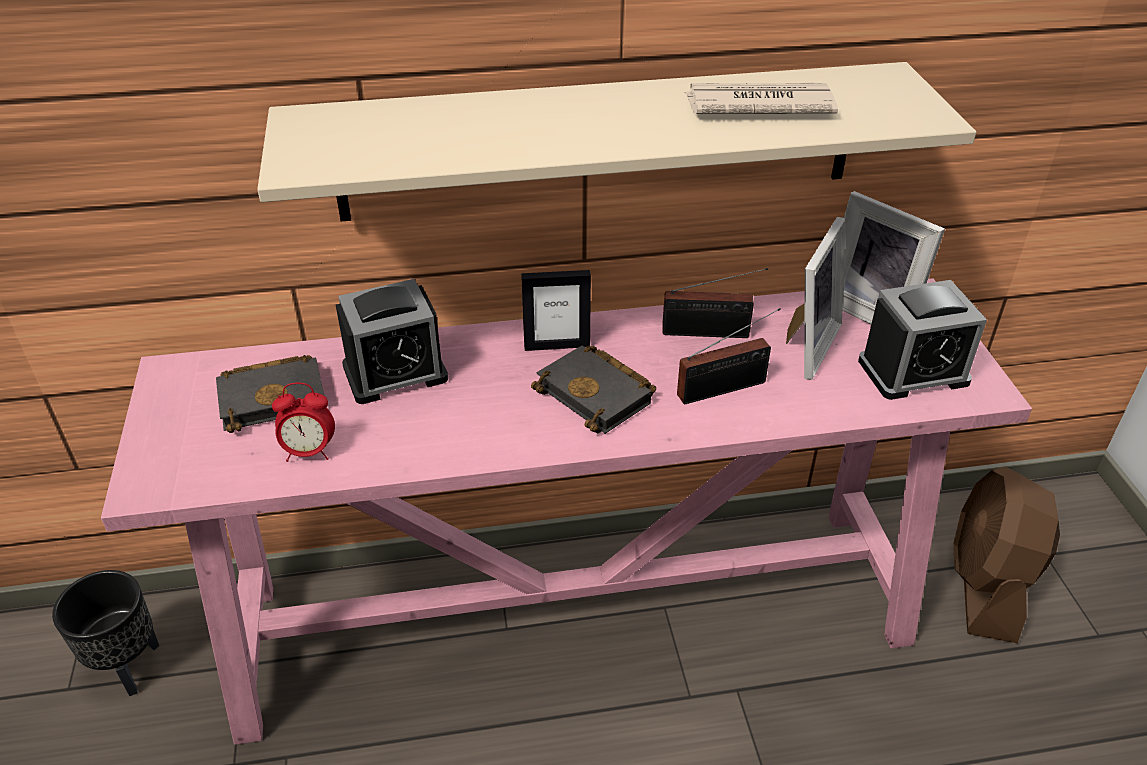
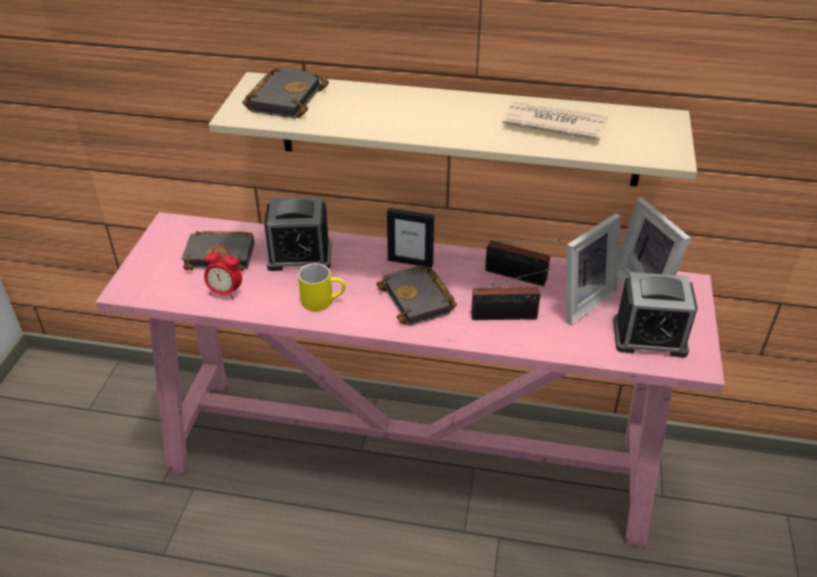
camera: 20 degrees right, 0 degrees up
black planter [52,570,159,696] -> none
brown fan [953,467,1060,643] -> none
none -> black book [242,67,329,119]
none -> yellow mug [298,263,345,311]

